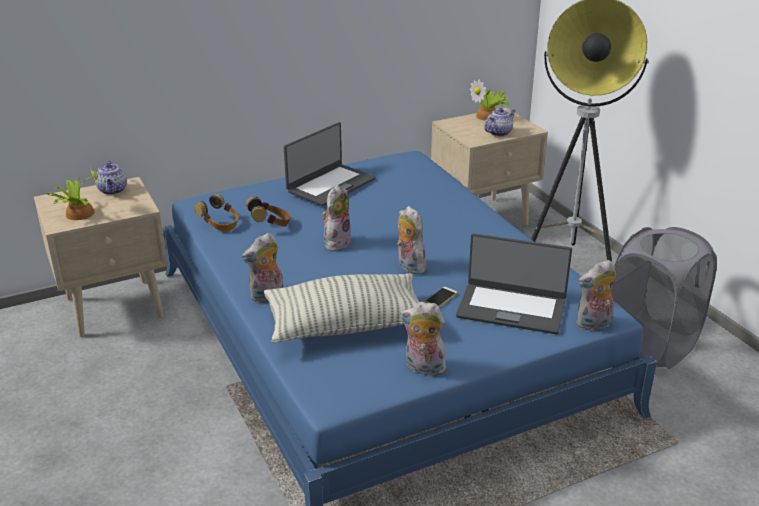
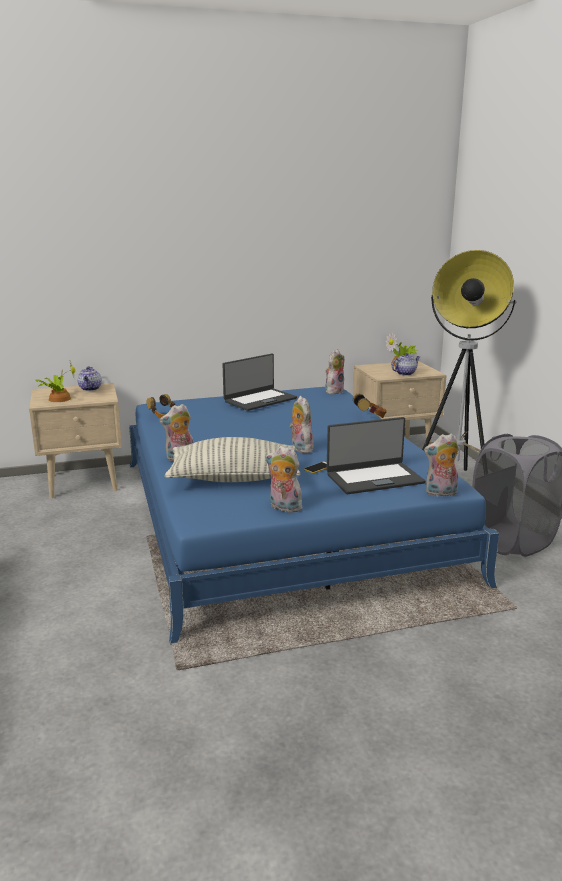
camera: 10 degrees right, 10 degrees down
headphones [246,197,291,227] -> headphones moved to [353,393,387,418]
plush toy [322,185,352,251] -> plush toy moved to [325,349,344,394]
laptop [456,233,572,334] -> laptop turned 45 degrees counterclockwise [326,417,425,494]

